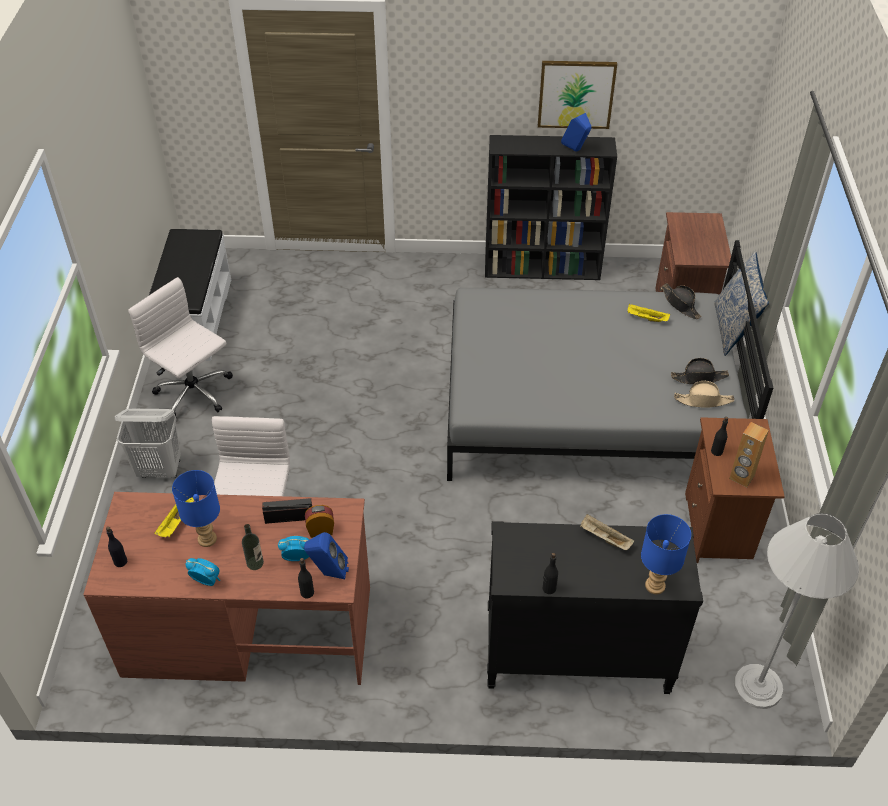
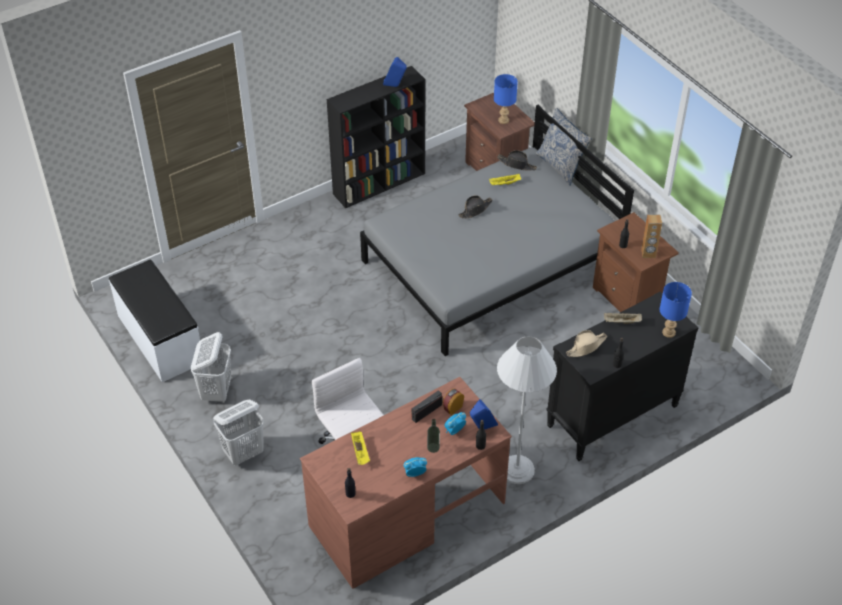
camera: 35 degrees left, 0 degrees up
white office chair [128,277,233,416] -> white laundry basket [191,332,231,402]
blue table lamp [172,470,220,547] -> blue table lamp moved to [494,74,518,124]
picture [538,61,617,129] -> none
black hat [671,358,729,384] -> black hat moved to [458,195,493,218]
beige hat [674,381,734,408] -> beige hat moved to [566,330,608,357]
white floor lamp [734,513,859,709] -> white floor lamp moved to [497,336,557,484]

